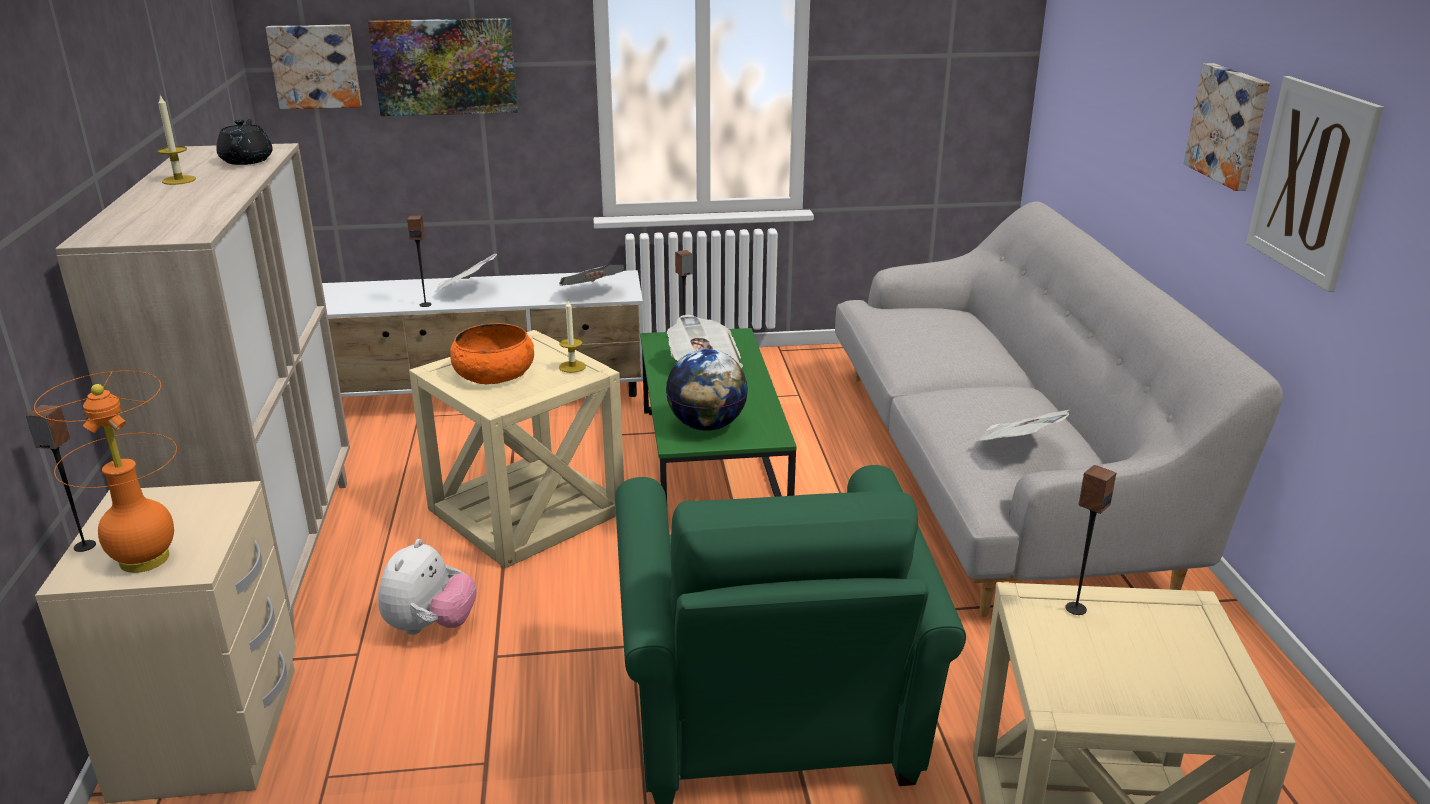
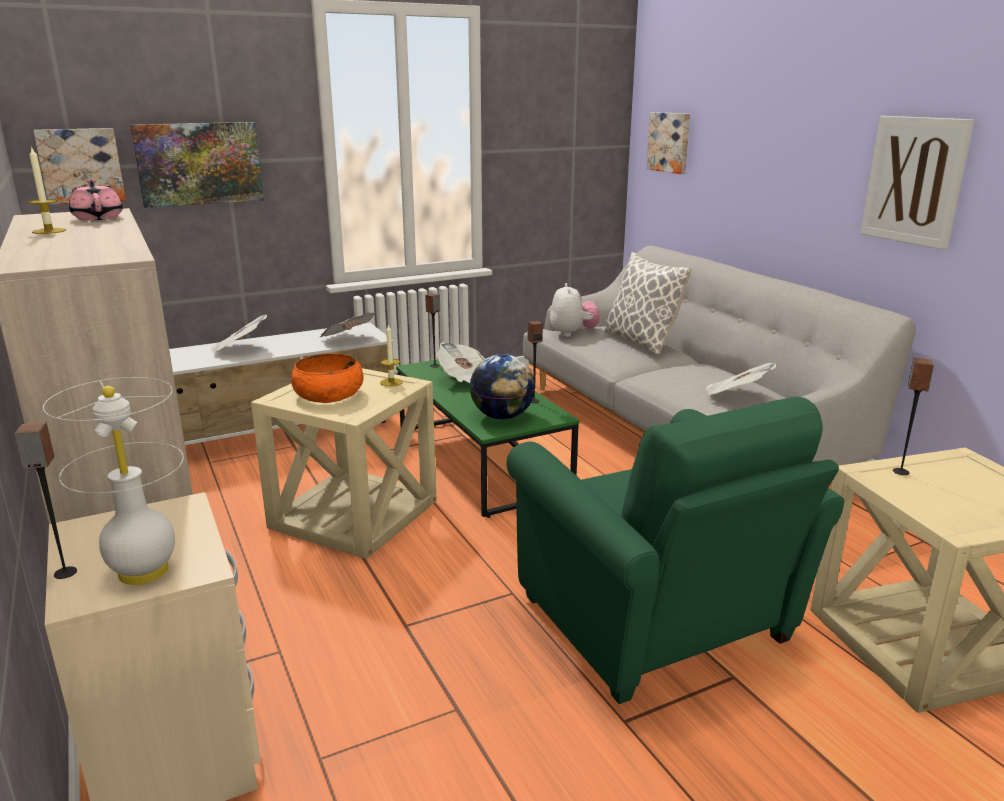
camera: 20 degrees left, 5 degrees down
orange table lamp [34,371,177,573] -> white table lamp [43,377,184,585]
black teapot [216,119,273,165] -> pink teapot [69,179,123,221]
plush toy [378,539,477,635] -> plush toy moved to [550,283,600,337]
speaker [407,215,432,307] -> speaker moved to [528,320,543,403]
picture [1184,63,1270,191] -> picture moved to [646,112,690,174]
none -> pillow [604,252,692,355]

